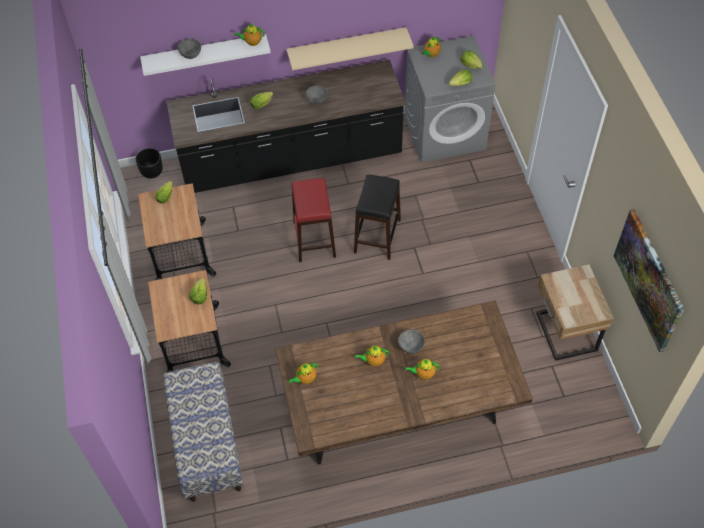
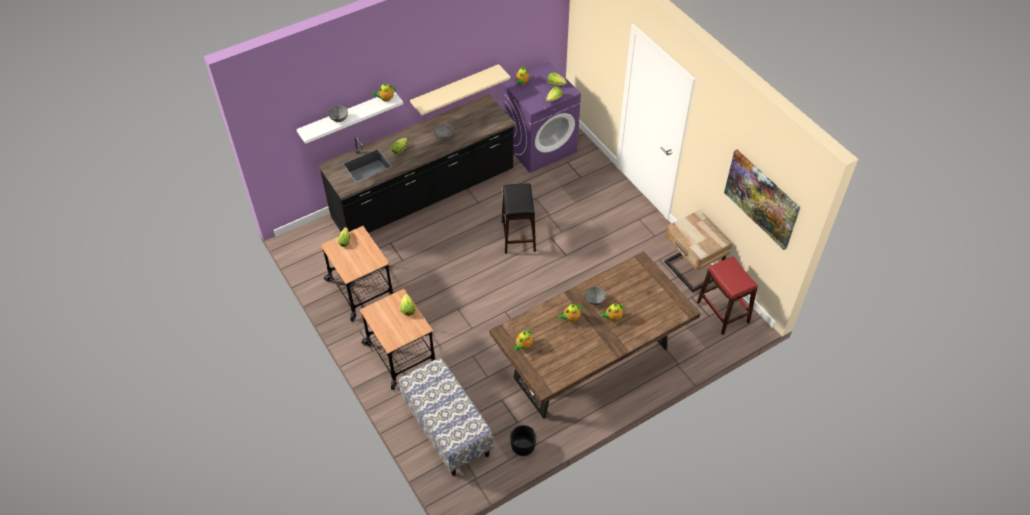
camera: 20 degrees left, 5 degrees down
black planter [135,148,163,179] -> black planter moved to [510,425,536,456]
red stool [291,178,336,262] -> red stool moved to [697,257,758,335]
grey washing machine [405,36,496,163] -> purple washing machine [501,62,581,173]

